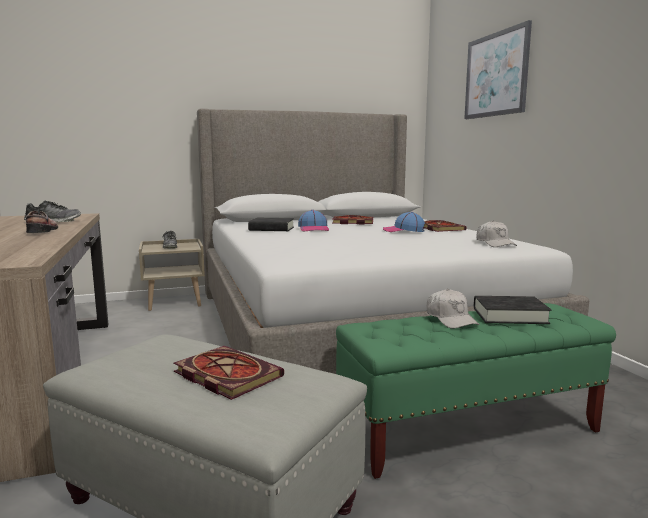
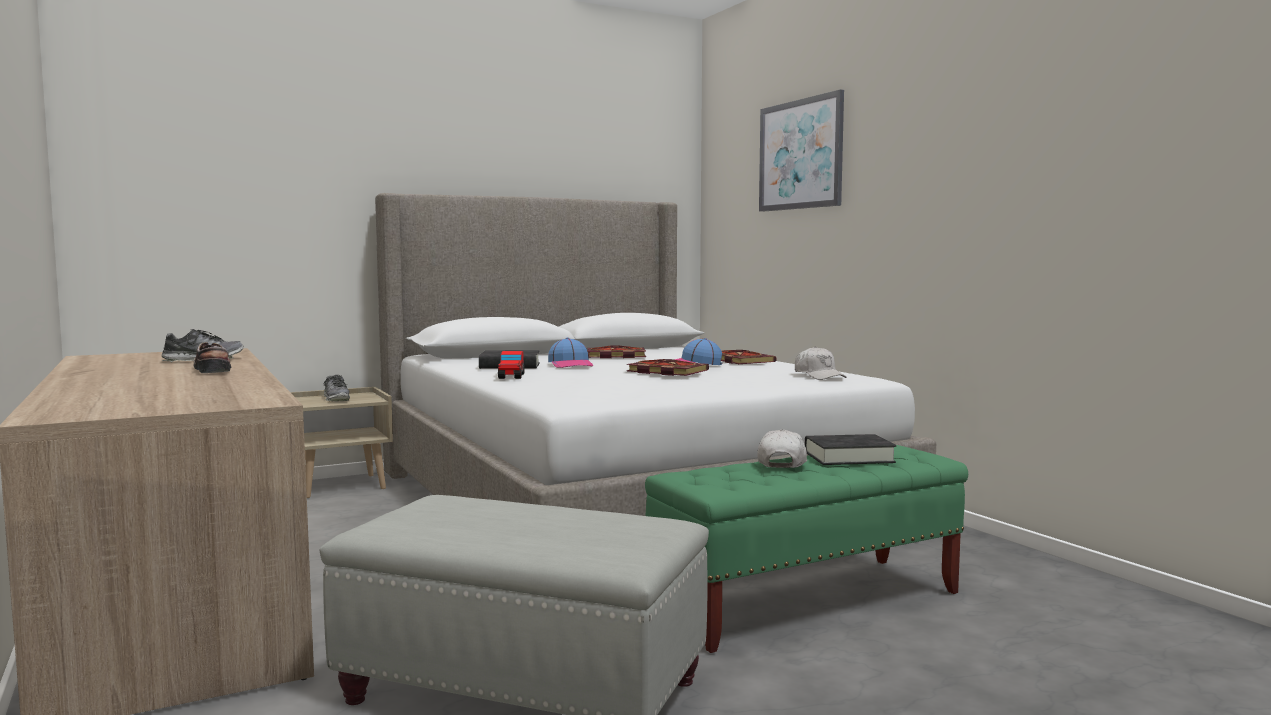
camera: 10 degrees left, 5 degrees down
book [174,346,284,400] -> book moved to [626,359,709,376]
white cap [427,289,479,329] -> white cap turned 135 degrees counterclockwise [757,429,807,468]
none -> toy car [498,351,524,379]

